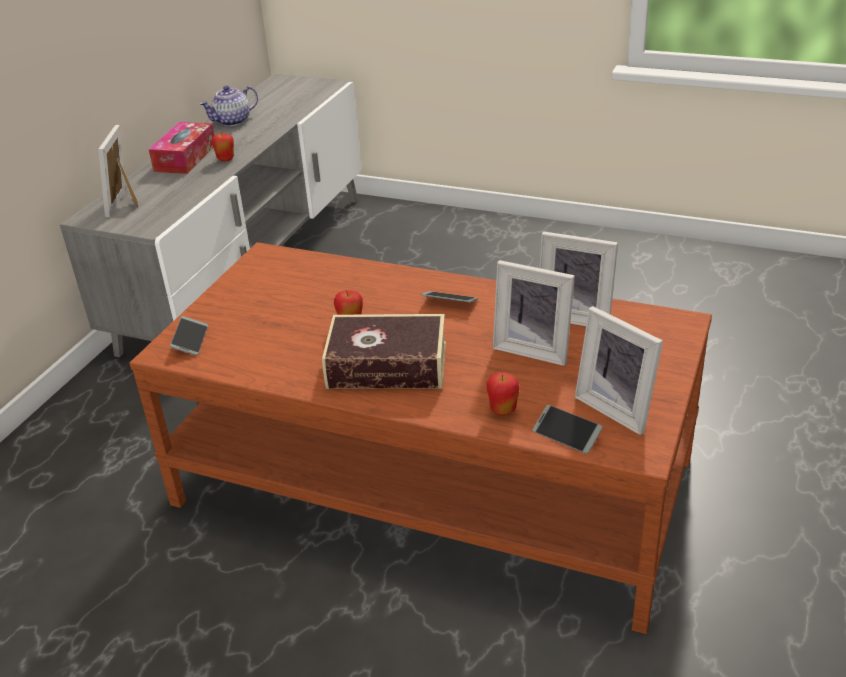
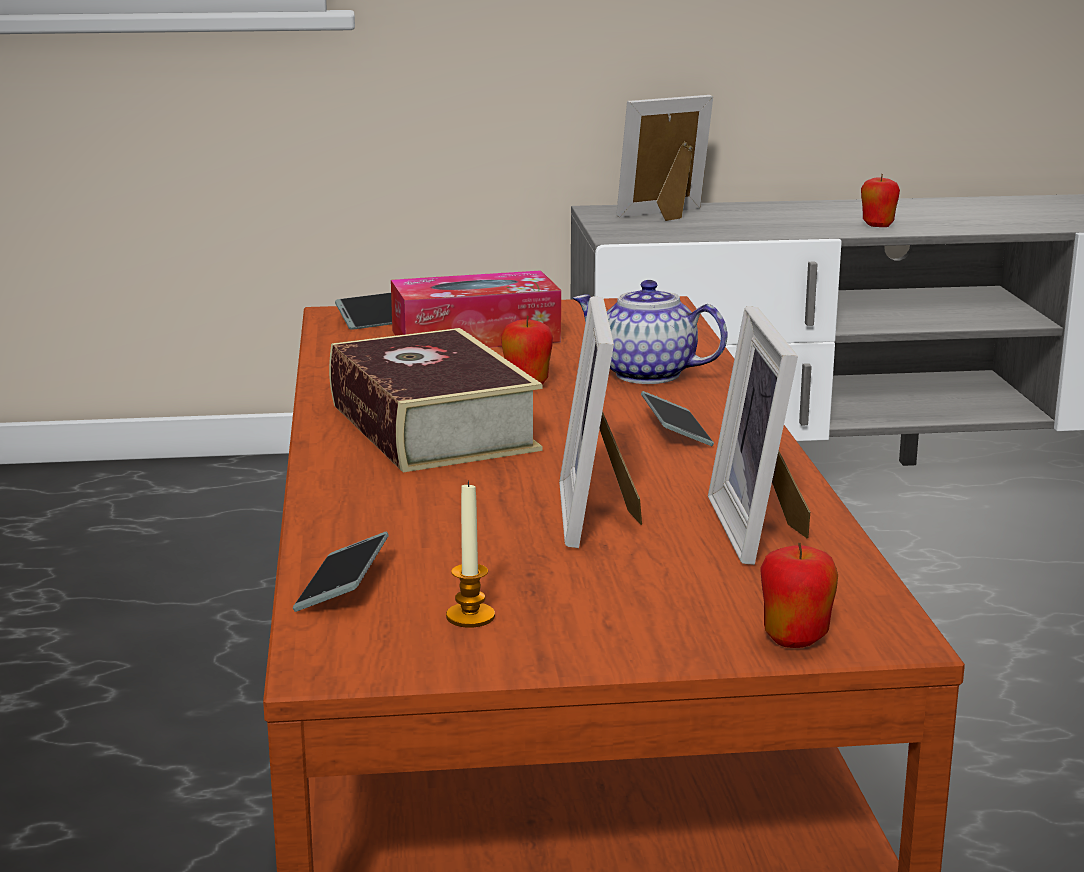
camera: 60 degrees right, 15 degrees down
tissue box [149,122,214,174] -> tissue box moved to [391,270,561,348]
teapot [199,85,258,126] -> teapot moved to [573,280,728,384]
apple [486,372,519,416] -> apple moved to [760,542,838,648]
picture frame [575,306,663,435] -> candle [446,481,495,628]

